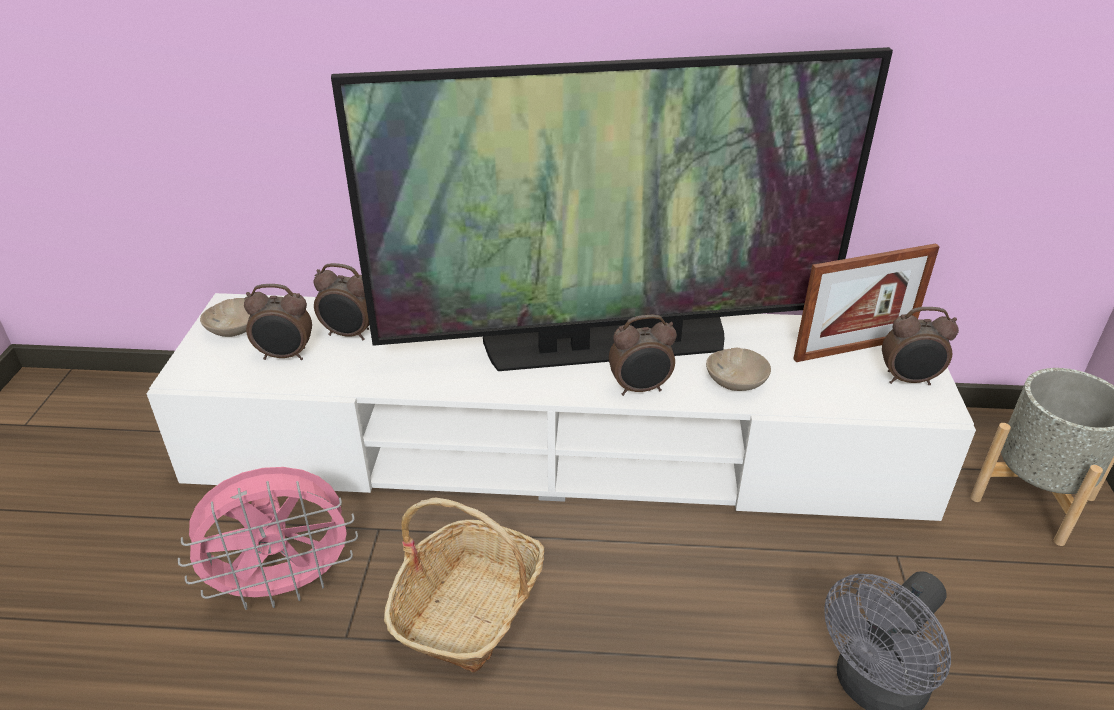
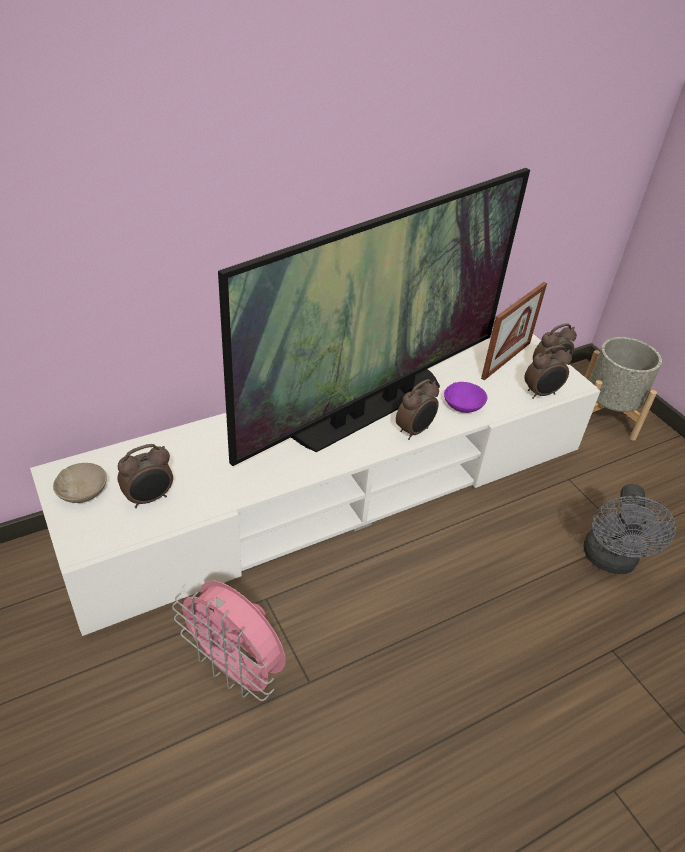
camera: 35 degrees left, 5 degrees up
pink fan [178,467,358,610] -> pink fan turned 90 degrees clockwise [172,580,285,701]
alarm clock [313,263,369,340] -> alarm clock moved to [524,345,572,399]
basket [384,498,544,673] -> none
beige bowl [706,348,771,391] -> purple bowl [444,382,487,413]

